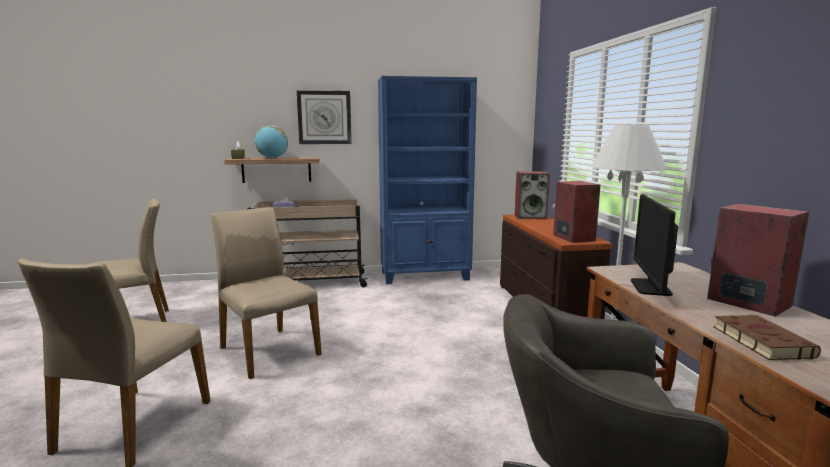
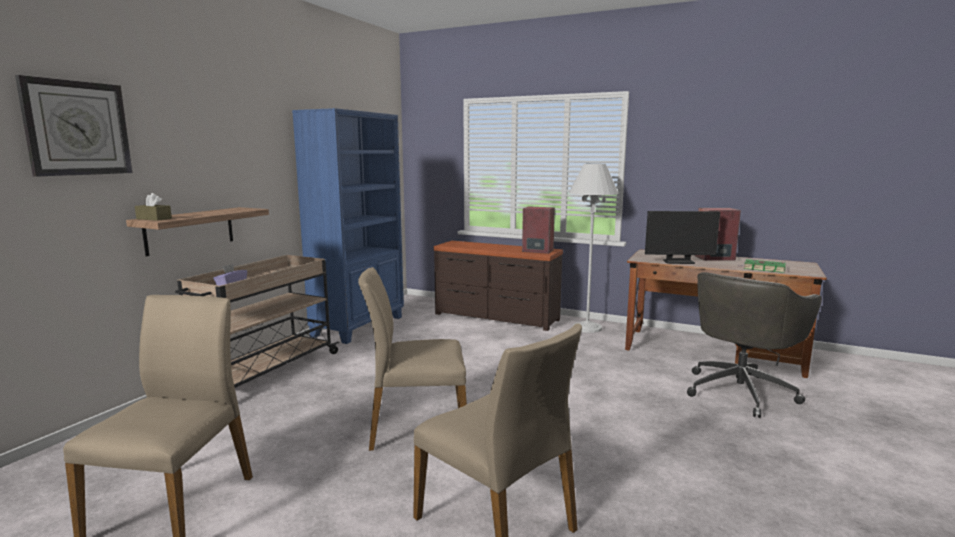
camera: 55 degrees left, 0 degrees up
globe [255,126,288,158] -> none
wall clock [297,90,351,144] -> wall clock moved to [15,75,132,177]
speaker [515,171,550,219] -> none
monitor [631,194,678,296] -> monitor turned 45 degrees counterclockwise [645,211,720,264]
brown book [714,315,821,360] -> green book [742,259,786,273]

